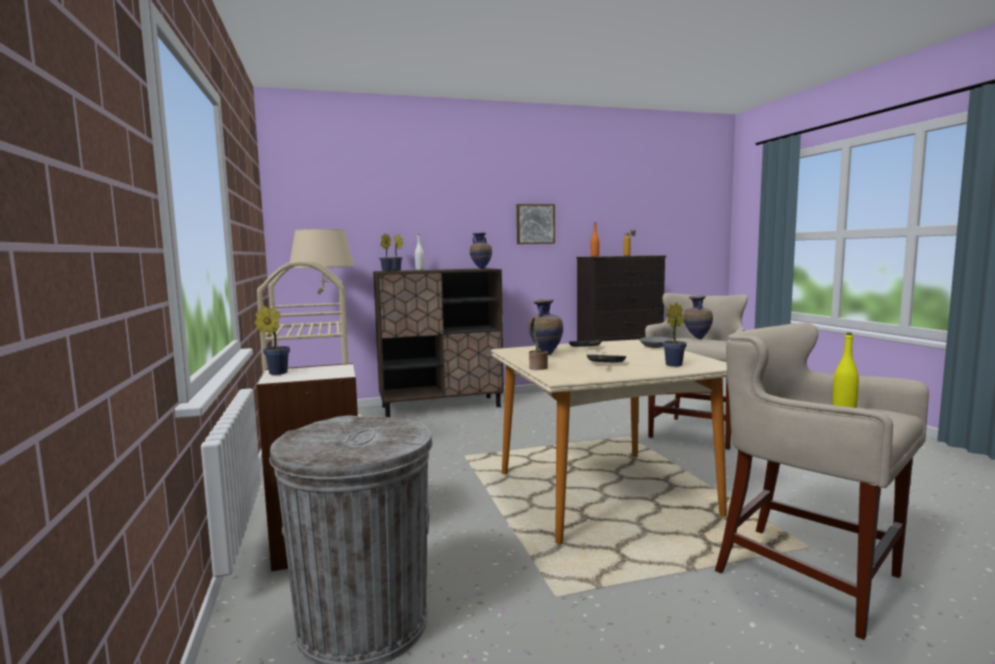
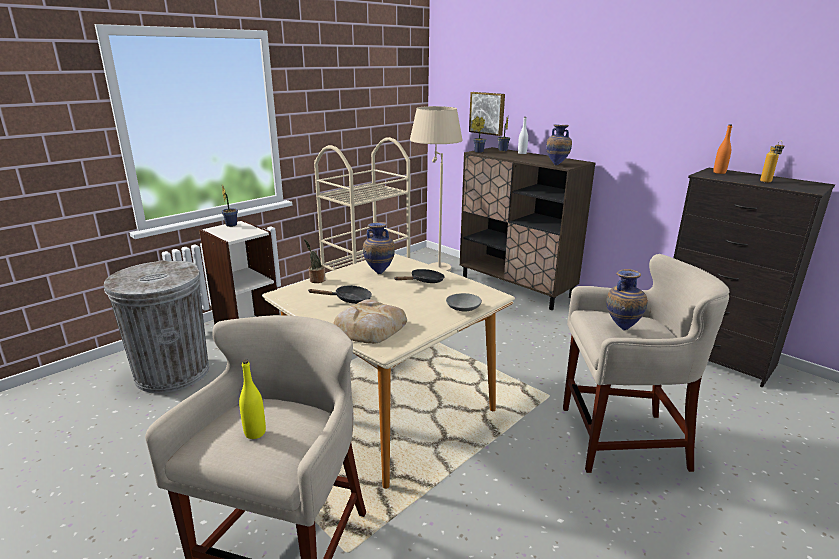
camera: 60 degrees right, 15 degrees up
picture [517,204,555,244] -> picture moved to [469,92,505,136]
potted plant [663,302,687,367] -> bread [333,299,407,344]

